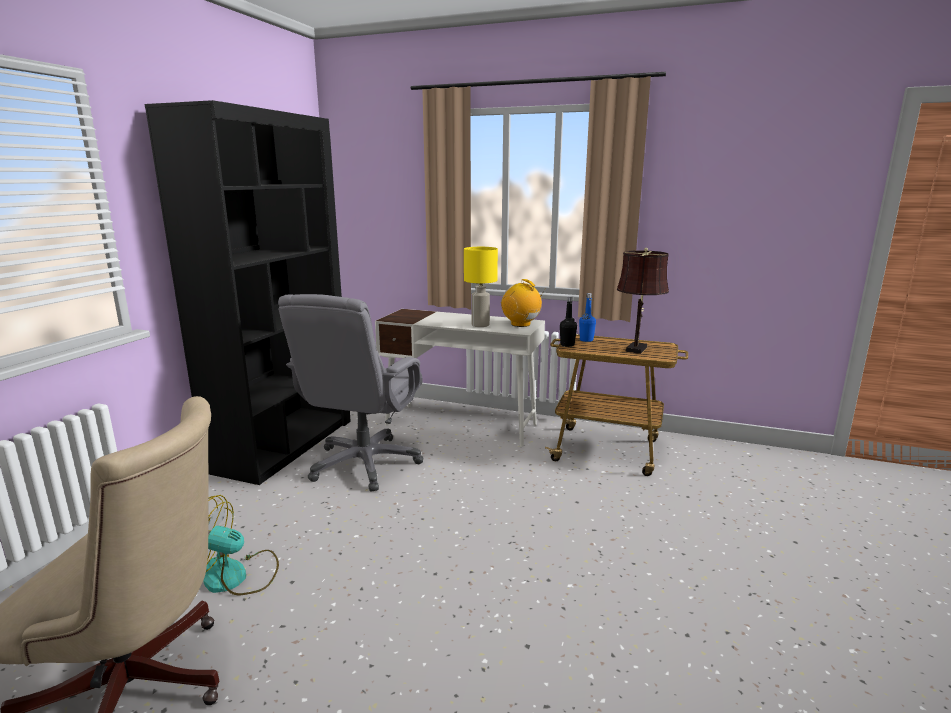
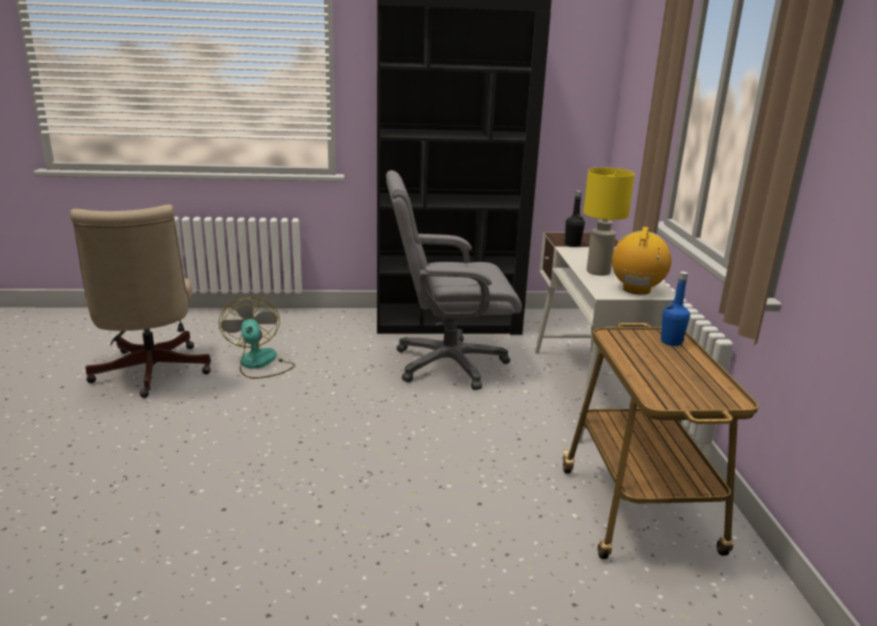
camera: 65 degrees right, 5 degrees up
black bottle [560,296,577,347] -> black bottle moved to [565,190,585,247]
brown table lamp [617,248,669,354] -> none

